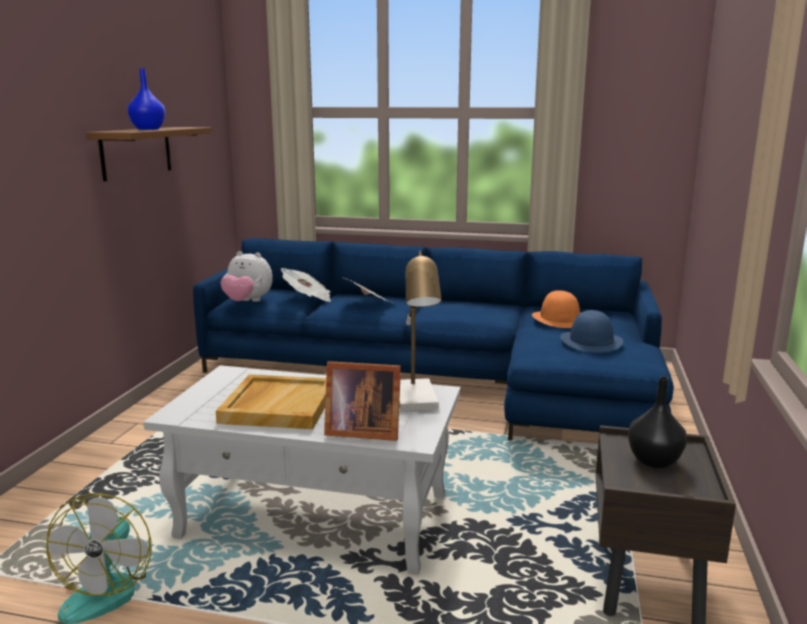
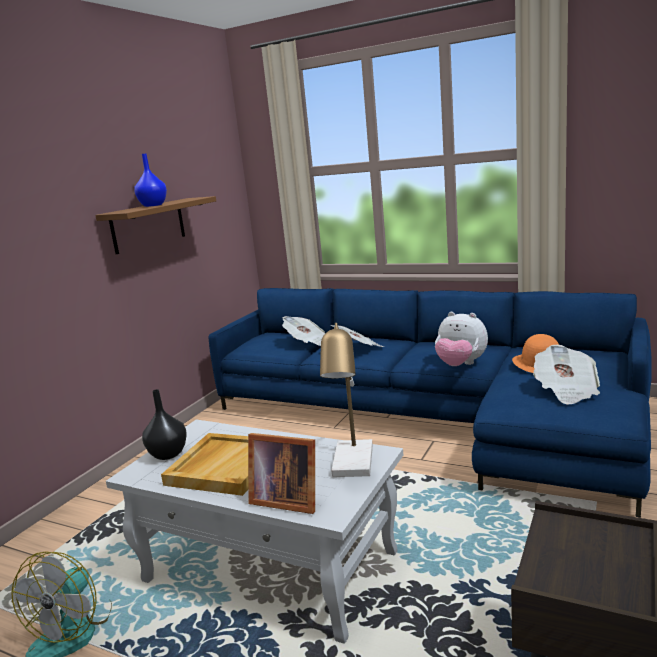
camera: 15 degrees right, 0 degrees up
plush toy [220,251,273,302] -> plush toy moved to [435,312,488,366]
blue hat [560,310,624,353] -> newspaper [533,345,600,405]
black vase [628,376,687,468] -> black vase moved to [142,389,187,460]

